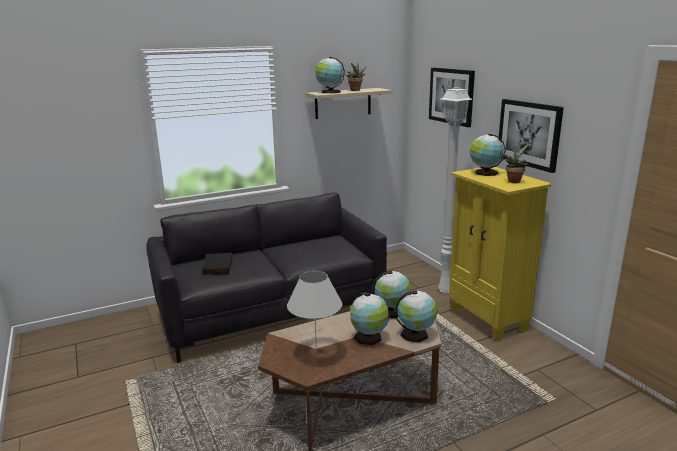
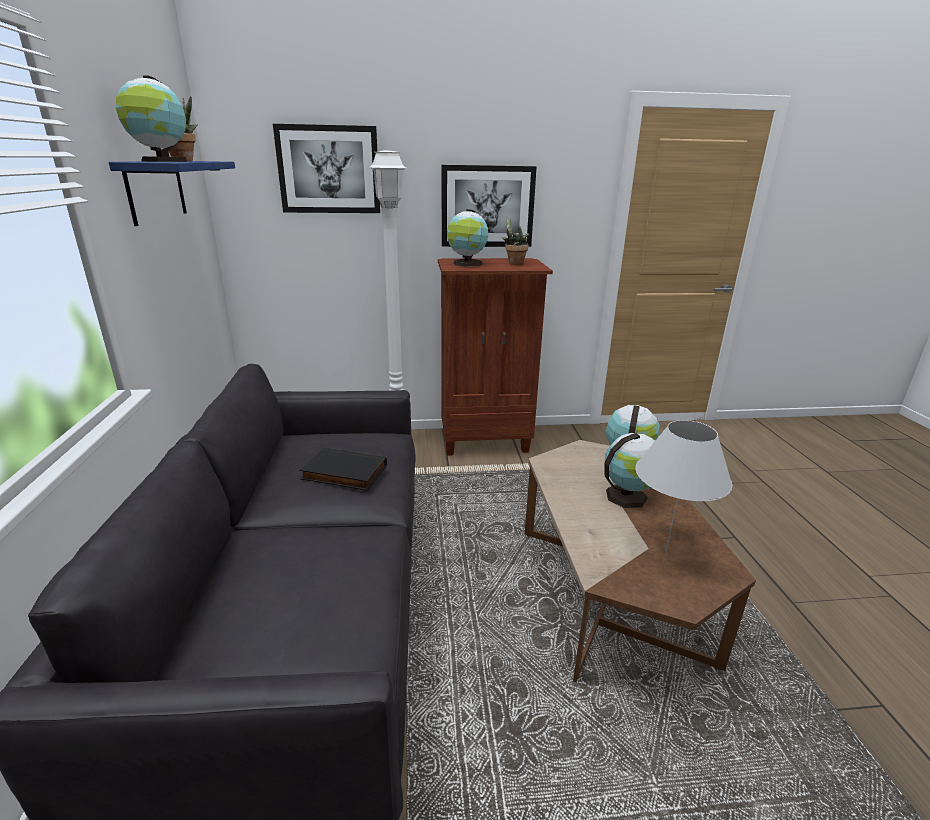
camera: 70 degrees left, 5 degrees up
black book [201,252,233,275] -> black book moved to [299,447,387,491]
beige shelf [306,88,392,119] -> blue shelf [109,161,235,226]
globe [372,271,411,318] -> none
yellow cabinet [449,167,551,340] -> brown cabinet [438,258,553,456]

